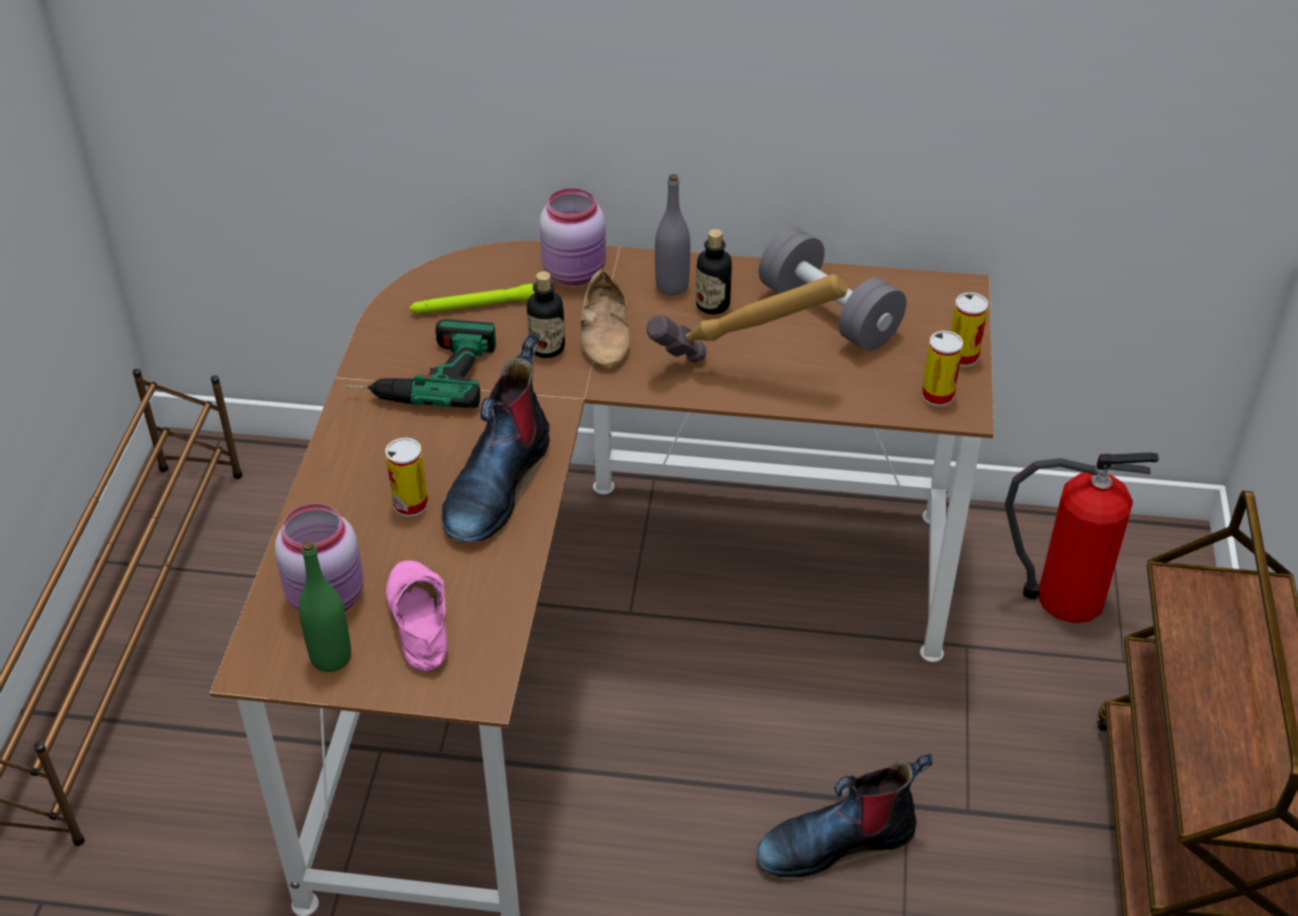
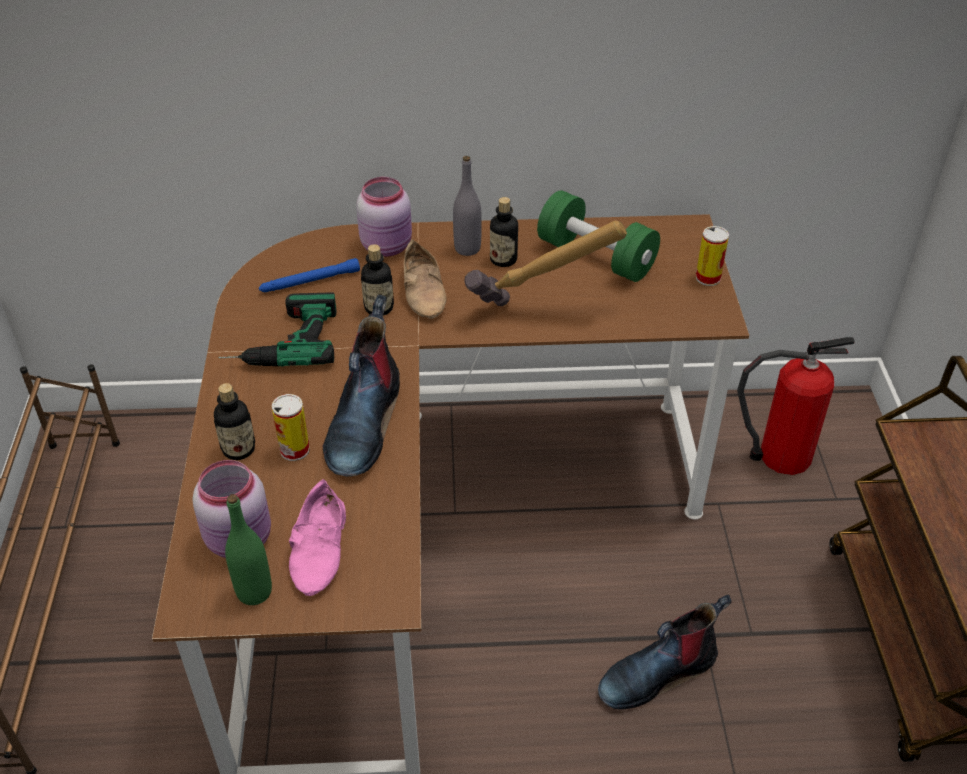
camera: 10 degrees left, 0 degrees up
pink shoe [386,561,448,672] -> pink shoe turned 150 degrees counterclockwise [289,479,346,596]
green flashlight [409,284,534,314] -> blue flashlight [259,258,360,292]
grey dumbbell [759,227,906,351] -> green dumbbell [537,190,660,282]
can [922,331,963,407] -> none
none -> bottle [214,383,255,460]

